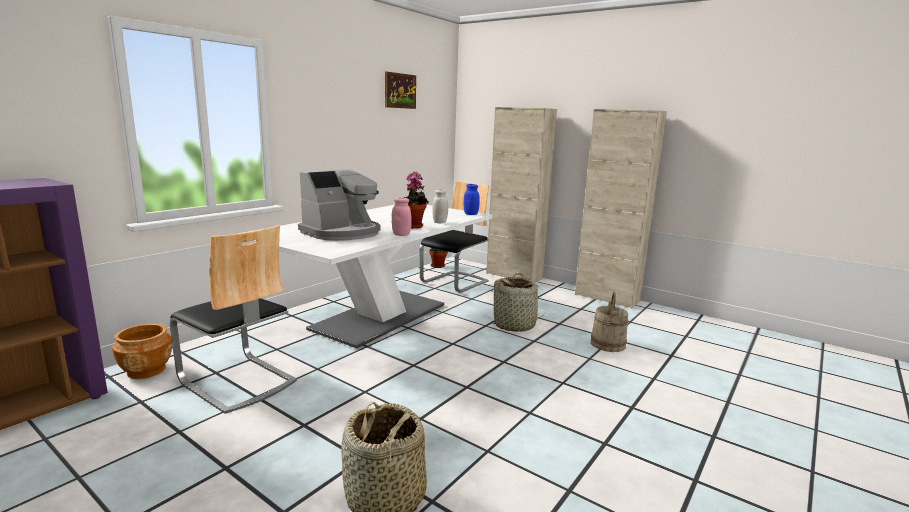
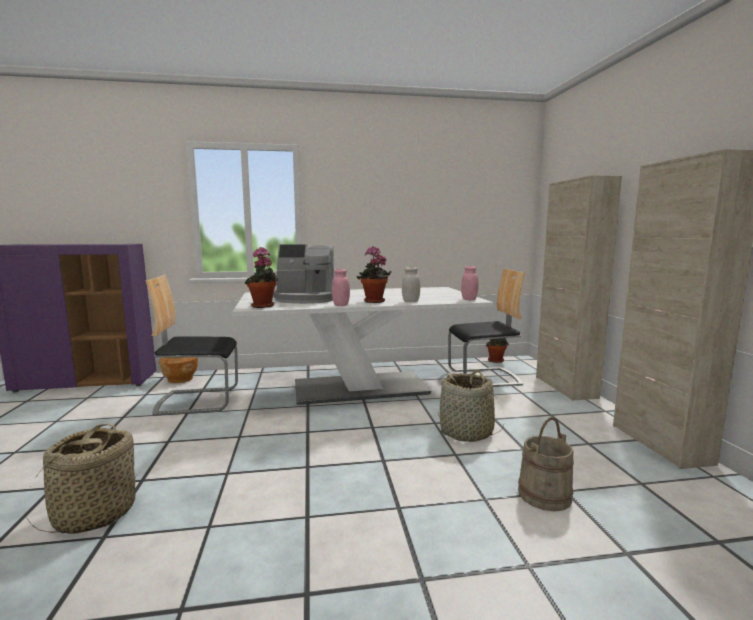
camera: 45 degrees right, 5 degrees down
chair [170,225,297,414] -> chair turned 90 degrees clockwise [145,275,238,416]
picture [385,71,416,109] -> none
blue jar [464,184,480,215] -> pink jar [461,266,478,300]
none -> potted plant [245,247,278,308]

